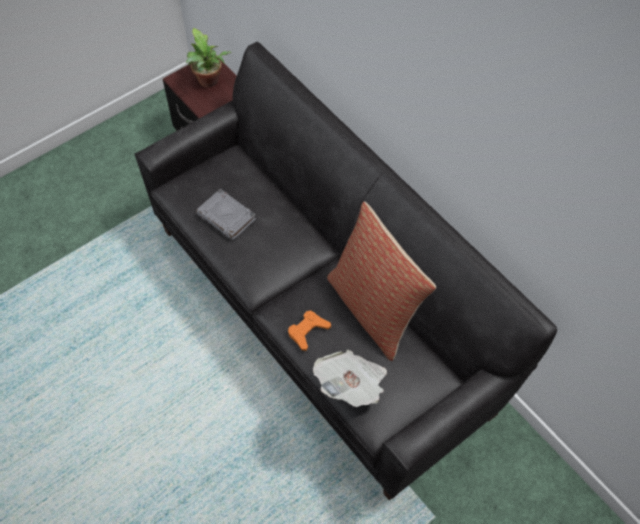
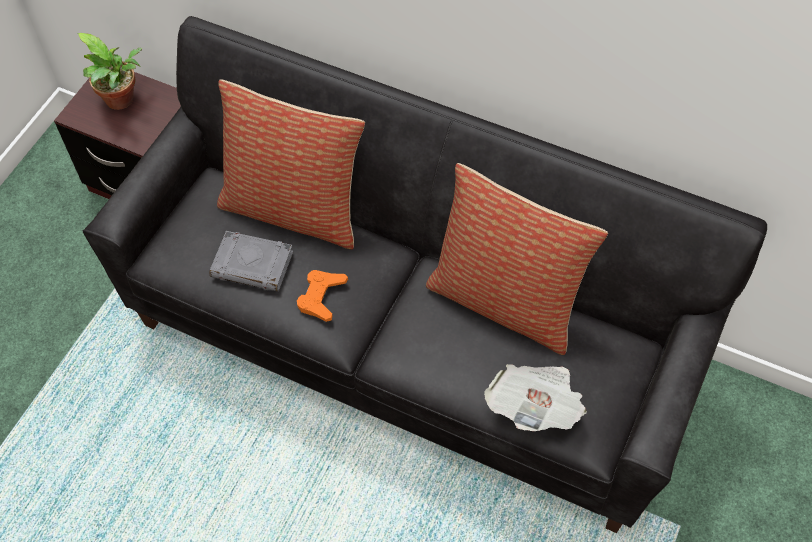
camera: 25 degrees left, 0 degrees up
orange game controller [288,310,331,351] -> orange game controller moved to [297,270,348,322]
none -> pillow [217,80,365,249]

